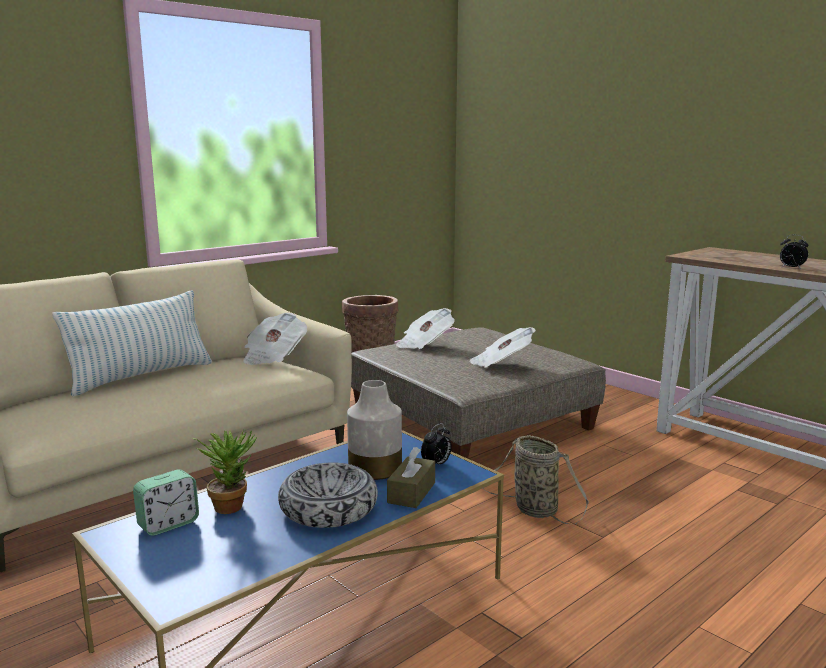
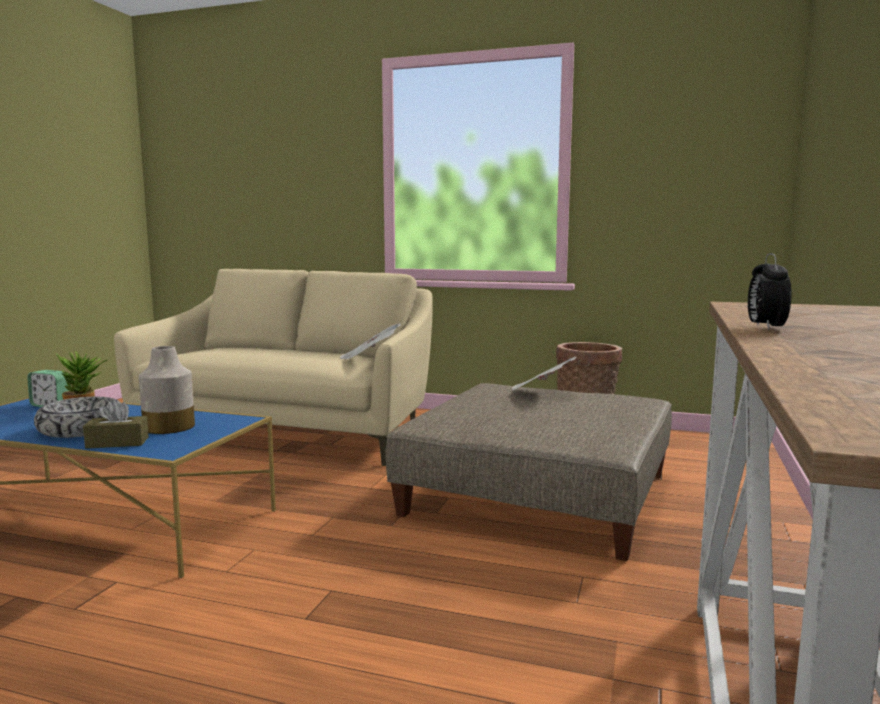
camera: 60 degrees right, 5 degrees down
pillow [53,290,212,396] -> none
alarm clock [421,423,452,464] -> none
newspaper [469,327,536,368] -> none
basket [484,435,589,524] -> none

